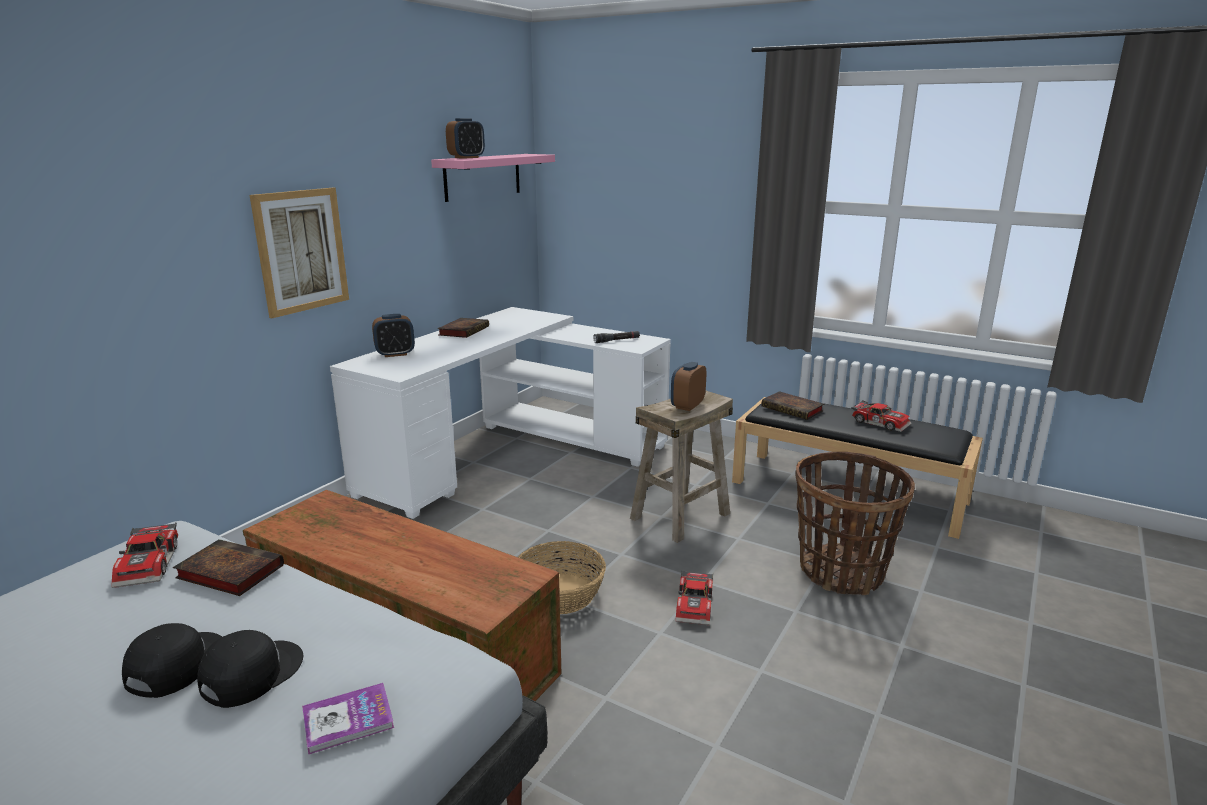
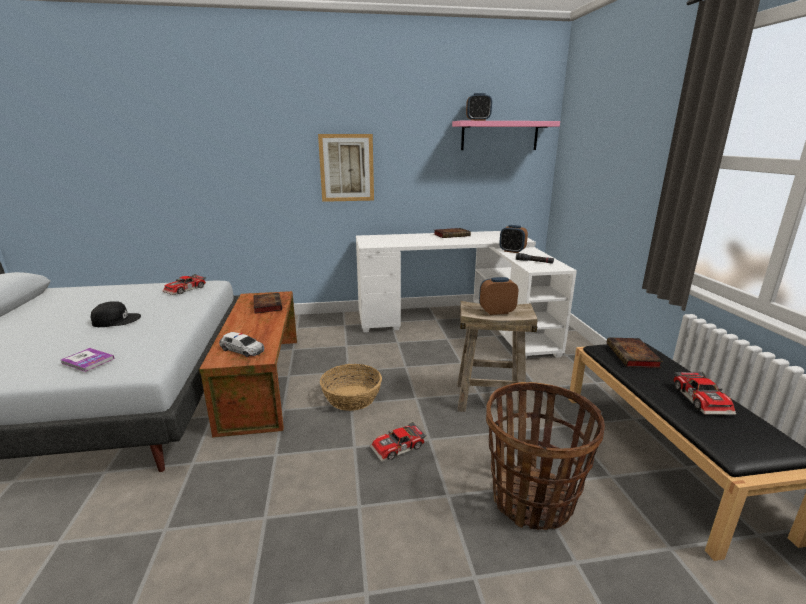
camera: 50 degrees right, 0 degrees up
book [173,539,284,596] -> book moved to [254,293,282,314]
black cap [197,630,303,708] -> none
alarm clock [372,314,415,357] -> alarm clock moved to [499,225,528,253]
none -> toy car [219,332,264,357]

